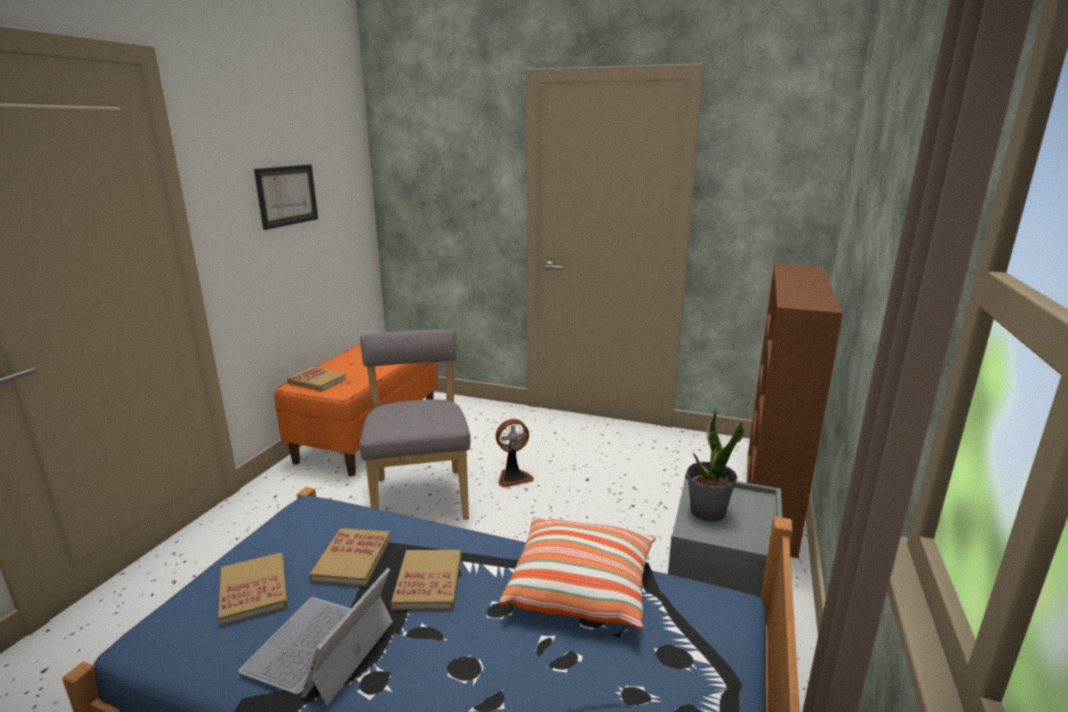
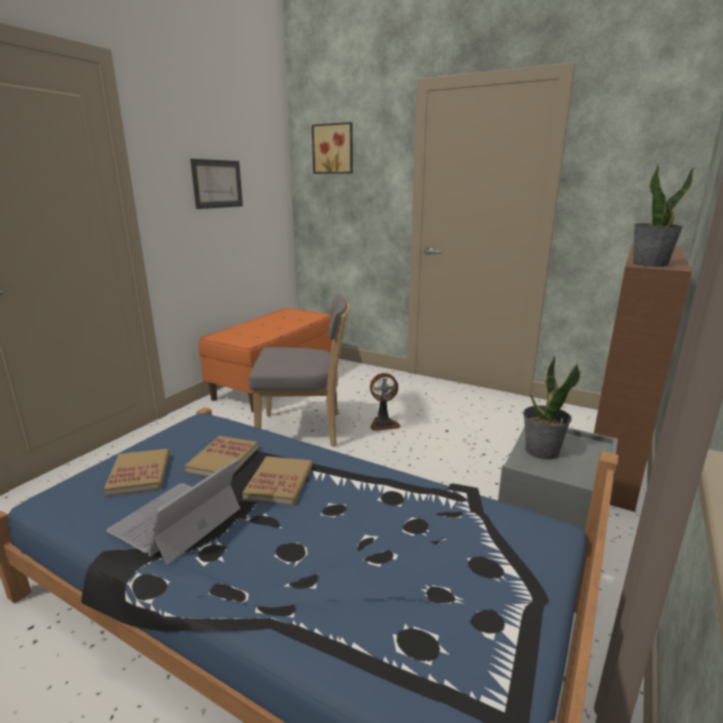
camera: 10 degrees right, 0 degrees up
book [287,367,346,391] -> none
grey chair [359,329,470,520] -> grey chair turned 90 degrees clockwise [248,293,350,447]
pillow [499,517,656,629] -> none
none -> picture [312,122,353,174]
none -> potted plant [633,163,695,267]

